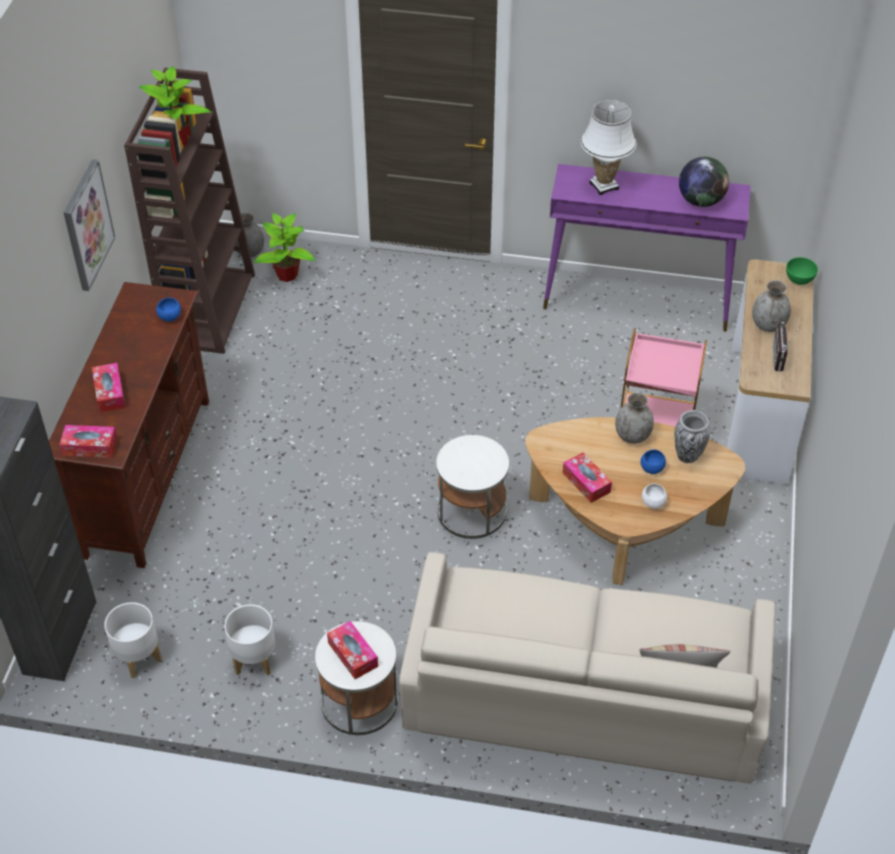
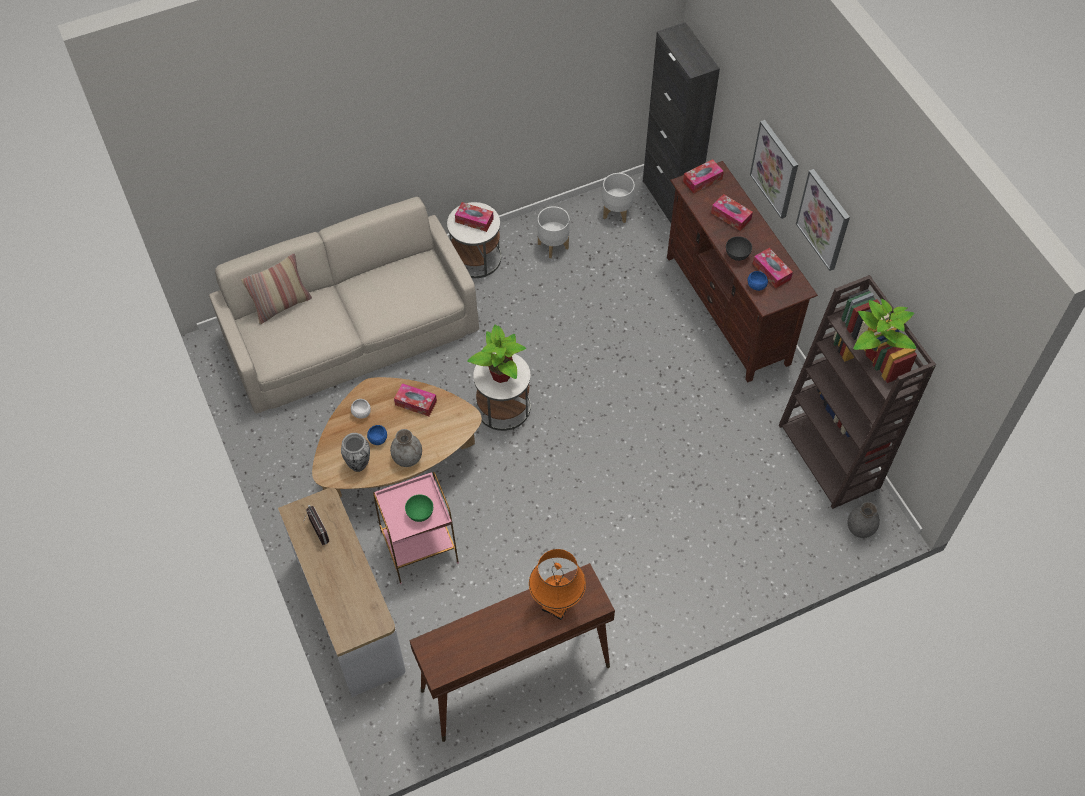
camera: 145 degrees right, 10 degrees up
potted plant [254,213,315,282] -> potted plant moved to [467,325,526,383]
purple console table [543,164,751,332] -> brown console table [410,563,615,742]
white table lamp [581,100,637,195] -> orange table lamp [529,549,586,620]
globe [679,157,729,207] -> none
grey vase [752,280,791,332] -> none
green bowl [786,257,818,285] -> green bowl moved to [405,495,433,522]
none -> grey bowl [726,236,752,261]
none -> picture [750,120,798,219]
none -> tissue box [753,248,793,288]

